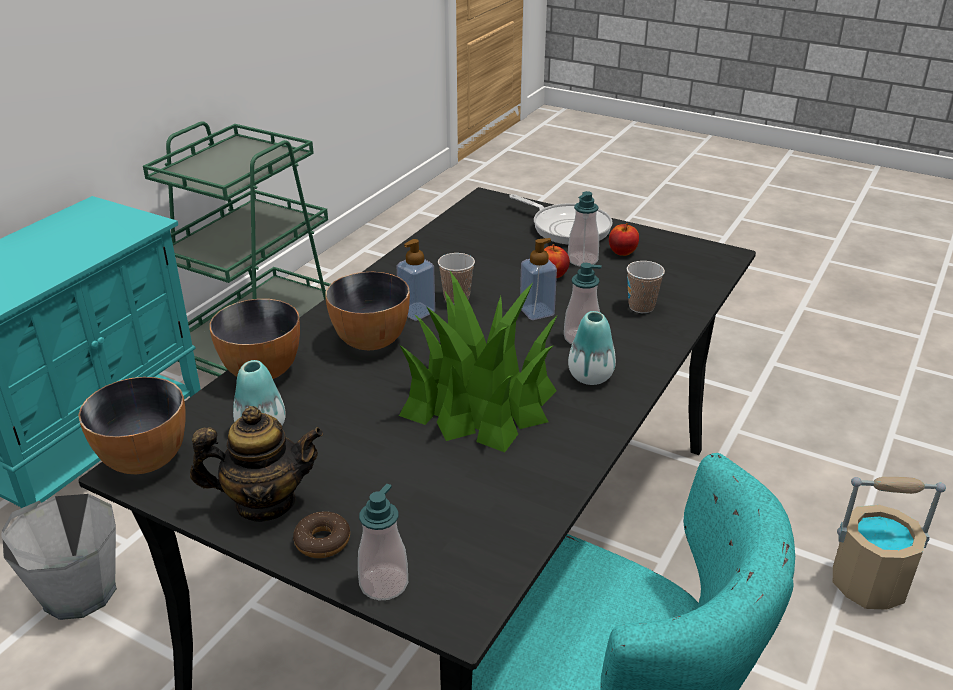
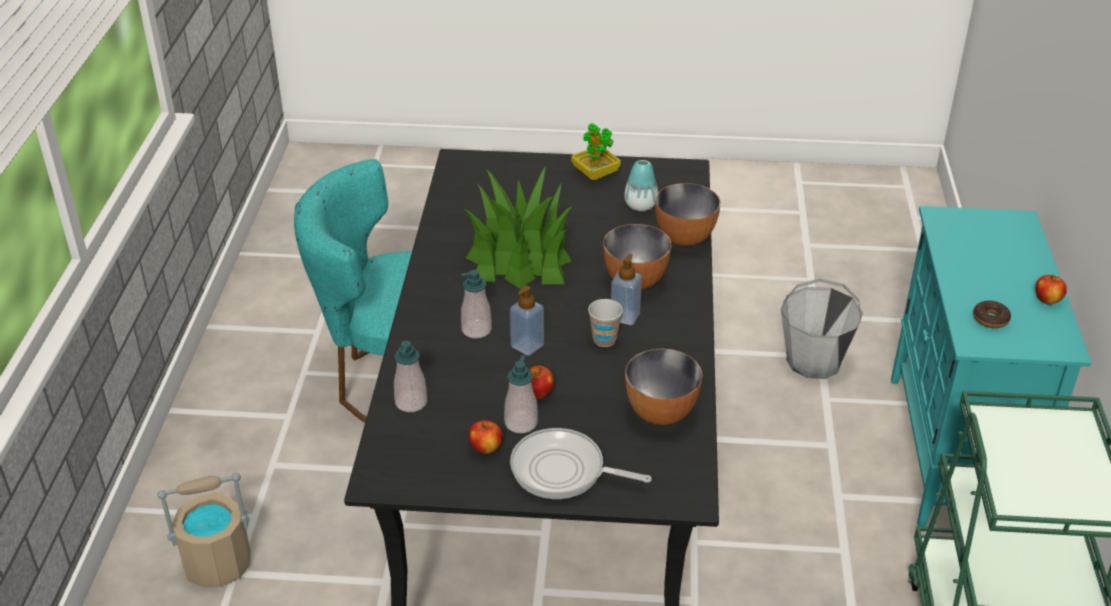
camera: 155 degrees right, 5 degrees up
bowl [78,377,186,474] -> bowl moved to [625,349,703,425]
teapot [190,406,323,522] -> potted plant [571,123,621,181]
donut [293,511,350,558] -> donut moved to [973,301,1011,328]
soap dispenser [358,484,408,600] -> soap dispenser moved to [394,341,427,412]
vase [568,311,616,385] -> none
cup [627,261,665,313] -> none
none -> apple [1035,275,1067,305]

